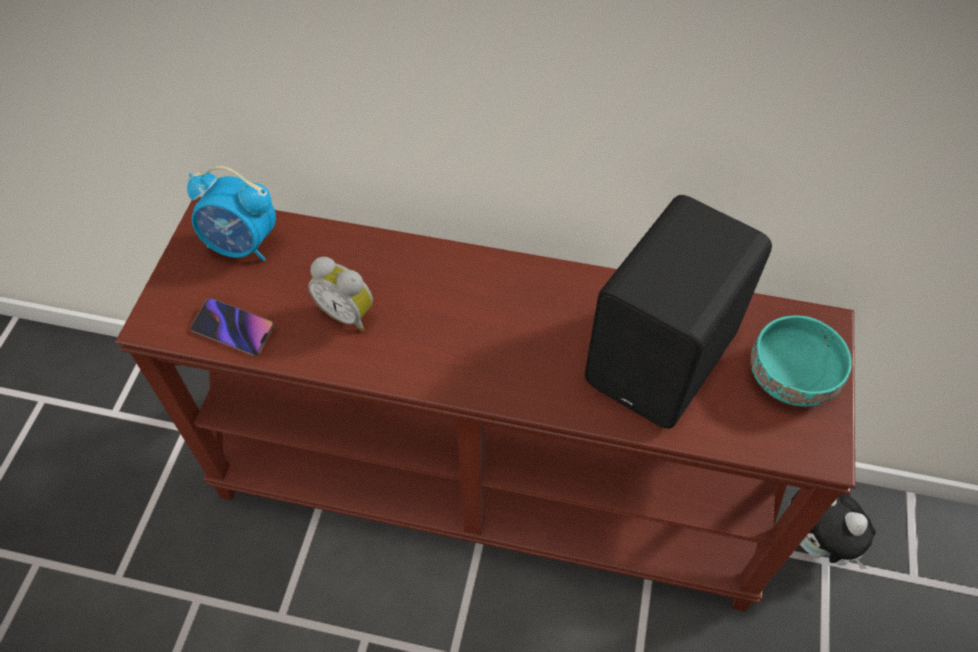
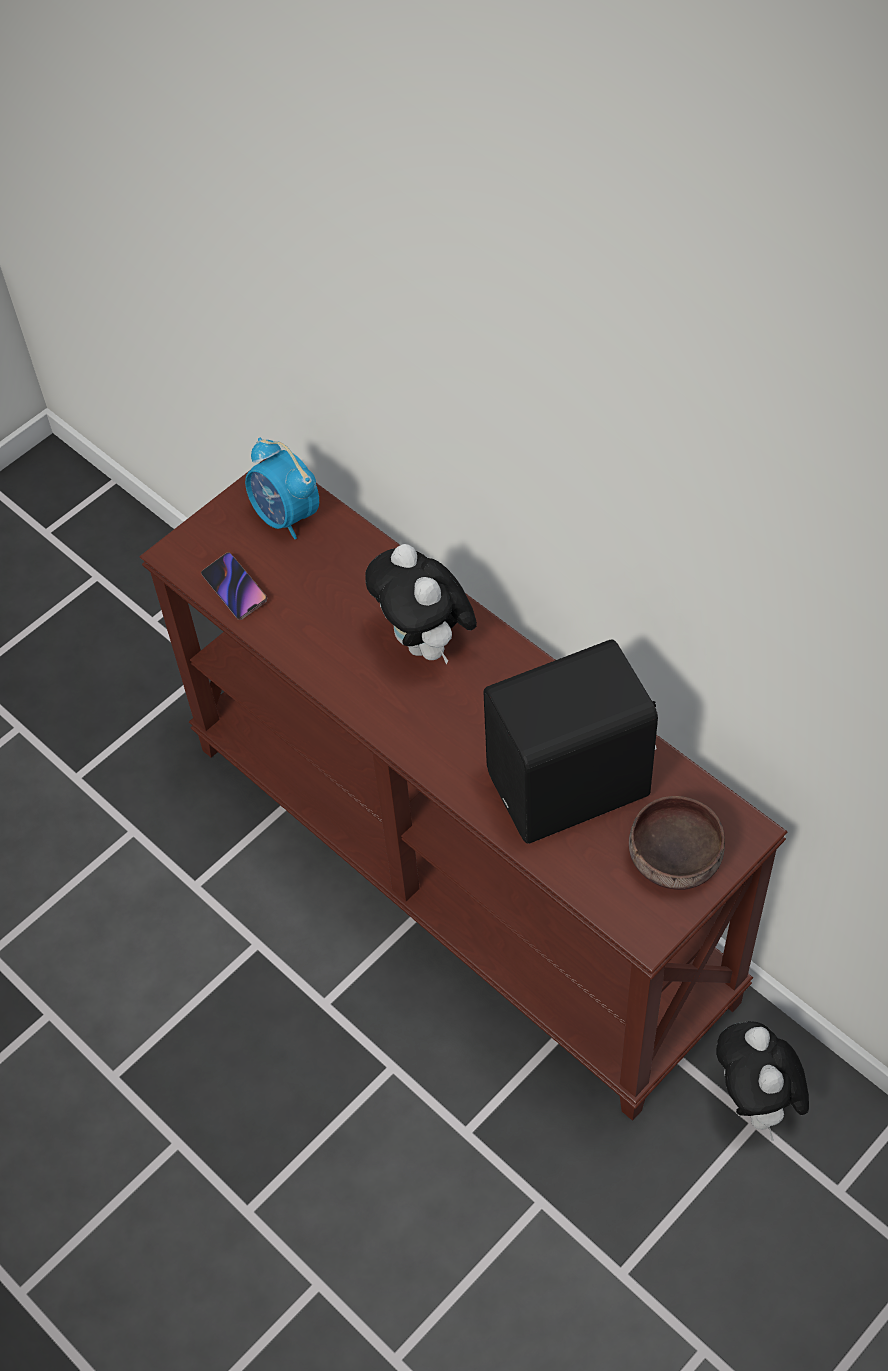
camera: 35 degrees right, 0 degrees up
alarm clock [308,257,373,331] -> none
turquoise bowl [751,316,852,407] -> brown bowl [629,796,725,890]
none -> plush toy [365,544,477,665]

